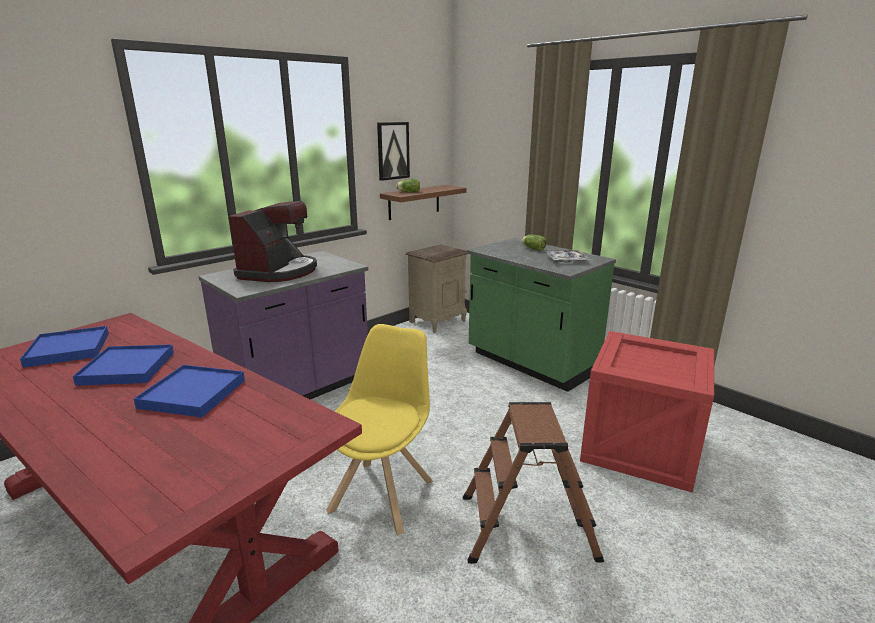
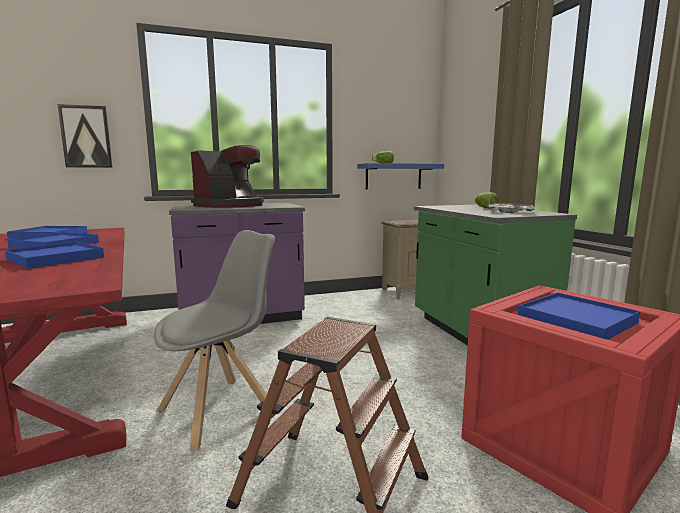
camera: 25 degrees right, 10 degrees down
yellow chair [326,324,433,535] -> grey chair [154,230,275,450]
picture [377,122,410,181] -> picture moved to [57,104,113,168]
brown shelf [380,185,466,220] -> blue shelf [357,163,444,189]
none -> blue tray [518,292,640,340]

